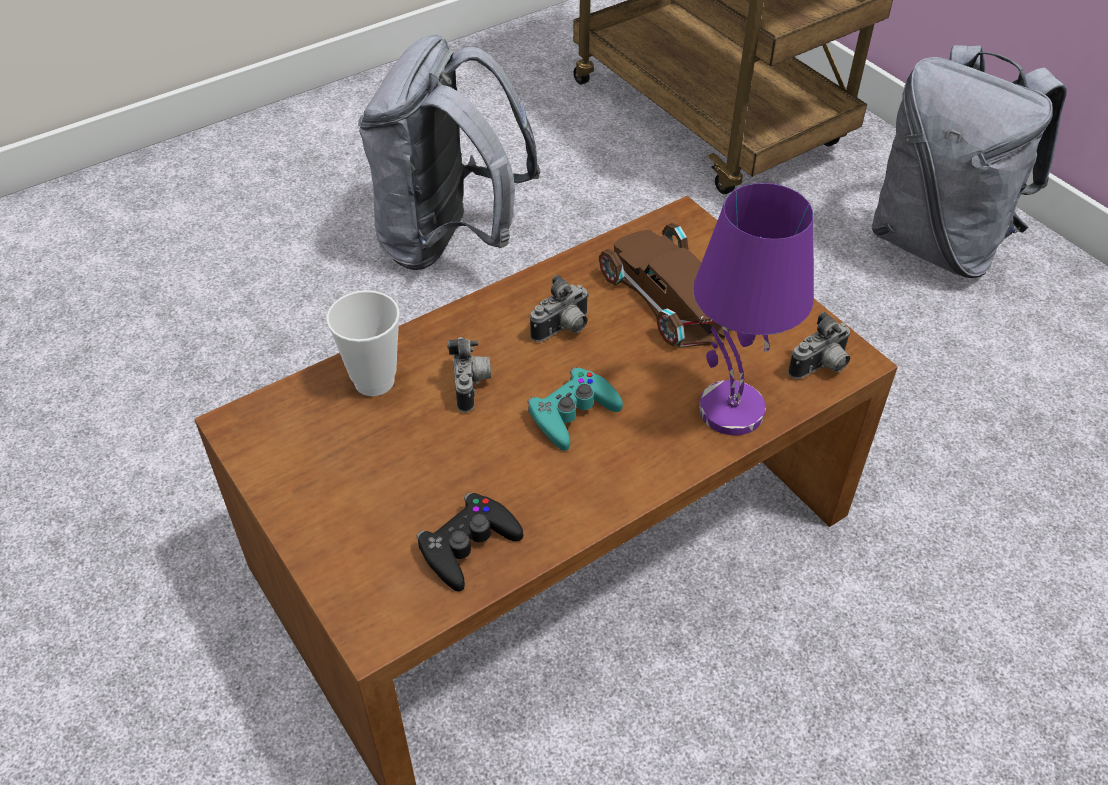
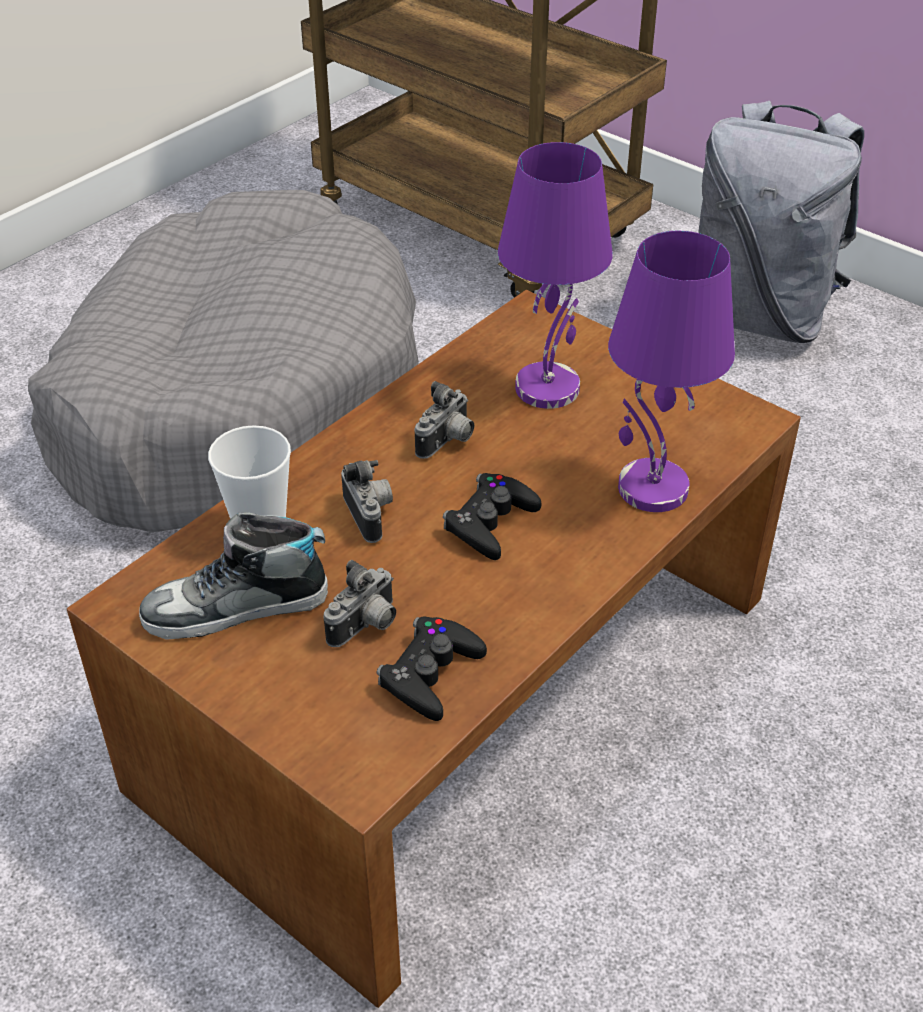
camera: 15 degrees left, 5 degrees down
grey backpack [358,34,541,270] -> grey dog bed [28,190,419,532]
turquoise game controller [528,367,623,451] -> black game controller [443,473,541,560]
brown toy car [599,223,731,347] -> purple table lamp [498,142,613,409]
camera [788,312,851,379] -> camera moved to [323,560,396,647]
none -> shoe [139,512,328,640]

